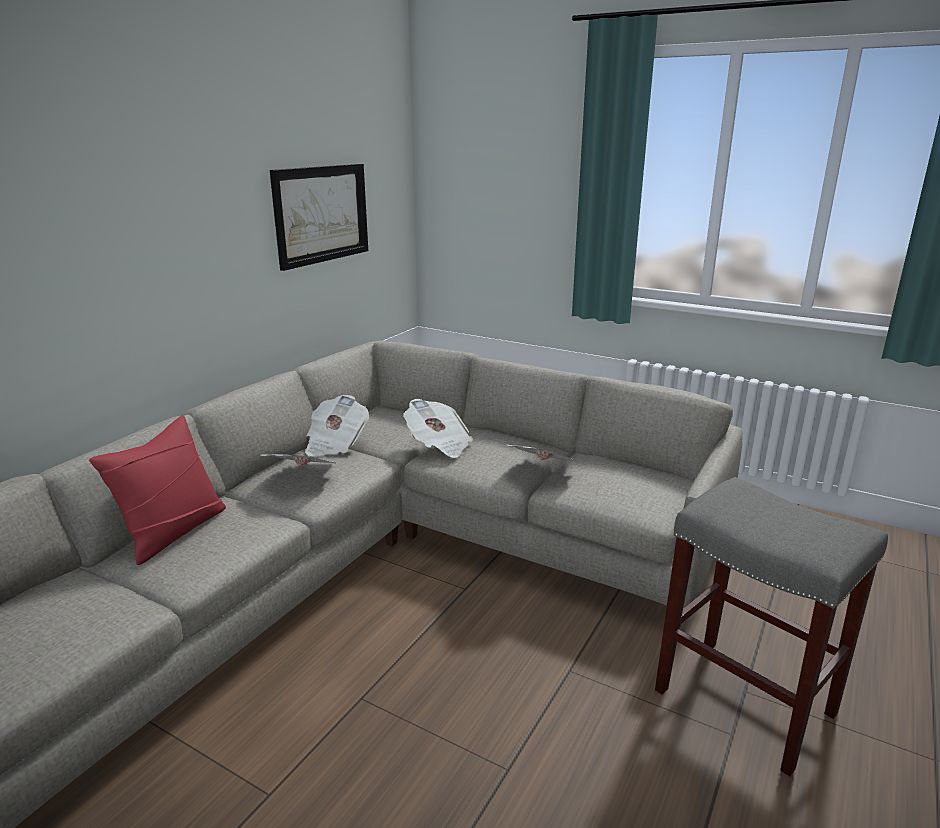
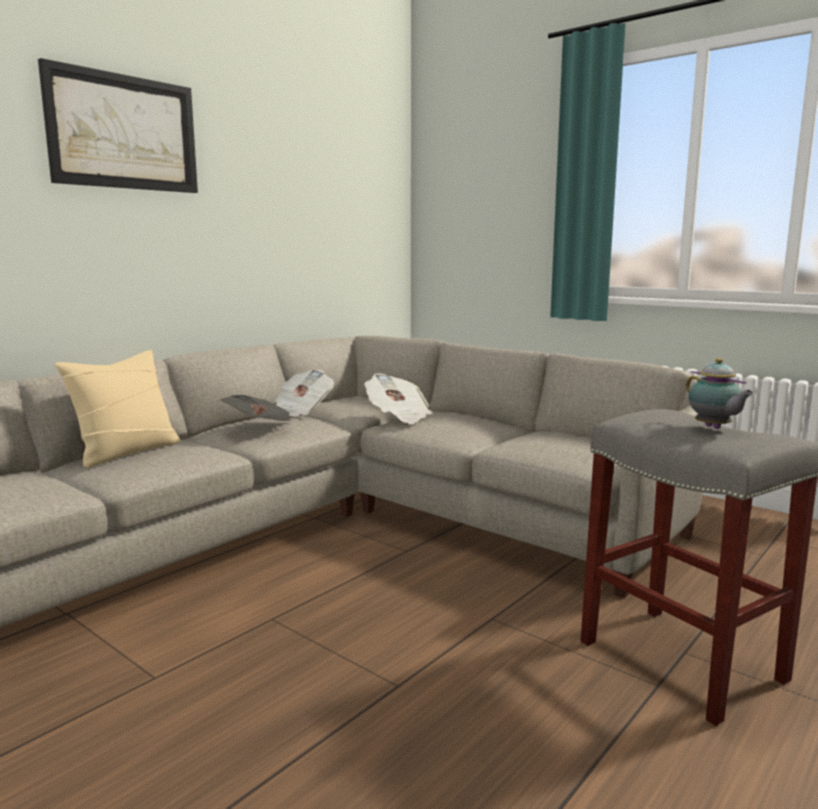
camera: 10 degrees right, 10 degrees down
red pillow [89,415,226,565] -> beige pillow [55,350,180,468]
picture [270,164,368,271] -> picture moved to [38,58,198,193]
newspaper [506,444,578,462] -> none
none -> teapot [686,358,754,429]

